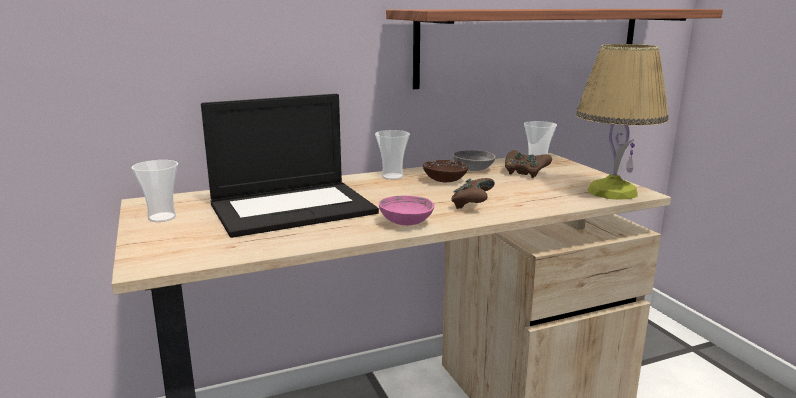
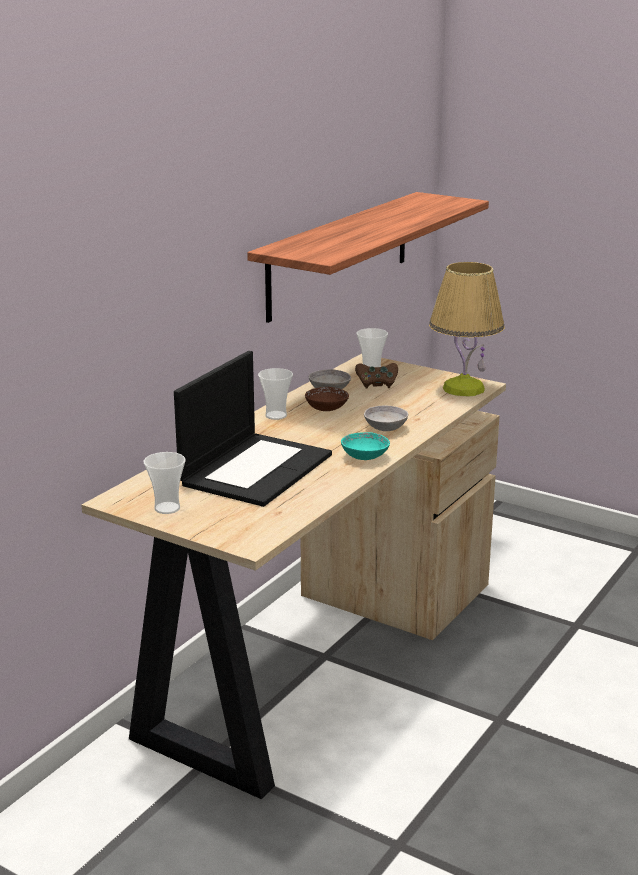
camera: 35 degrees left, 5 degrees up
pink bowl [379,196,434,225] -> turquoise bowl [341,432,390,460]
brown game controller [451,178,495,209] -> grey bowl [364,405,408,431]

